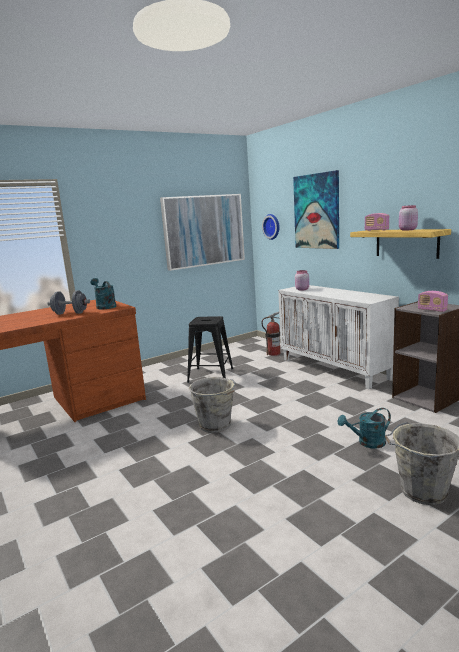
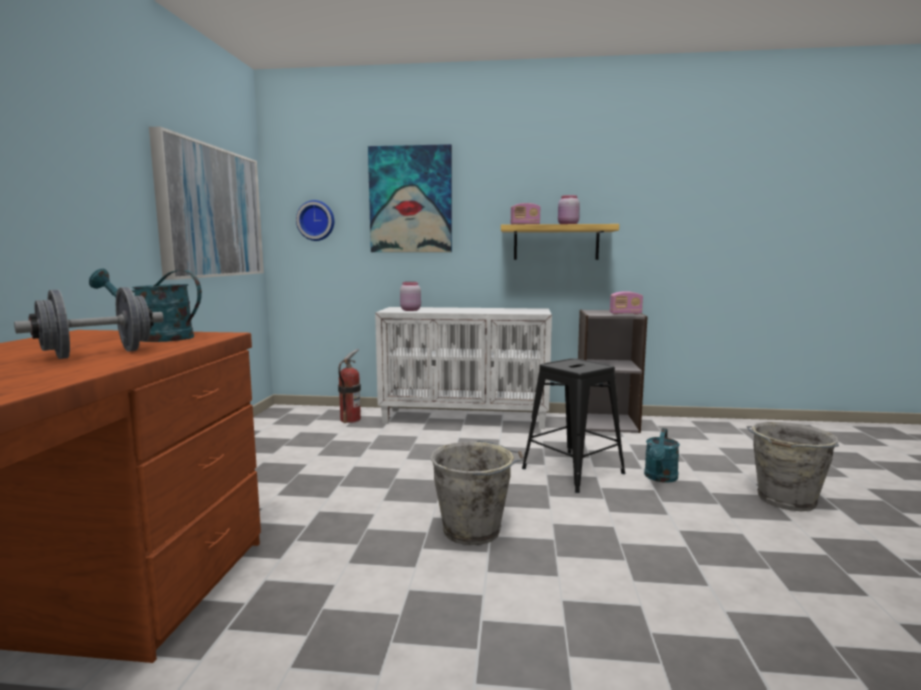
camera: 50 degrees left, 5 degrees down
black stool [187,316,233,383] -> black stool moved to [522,358,625,493]

